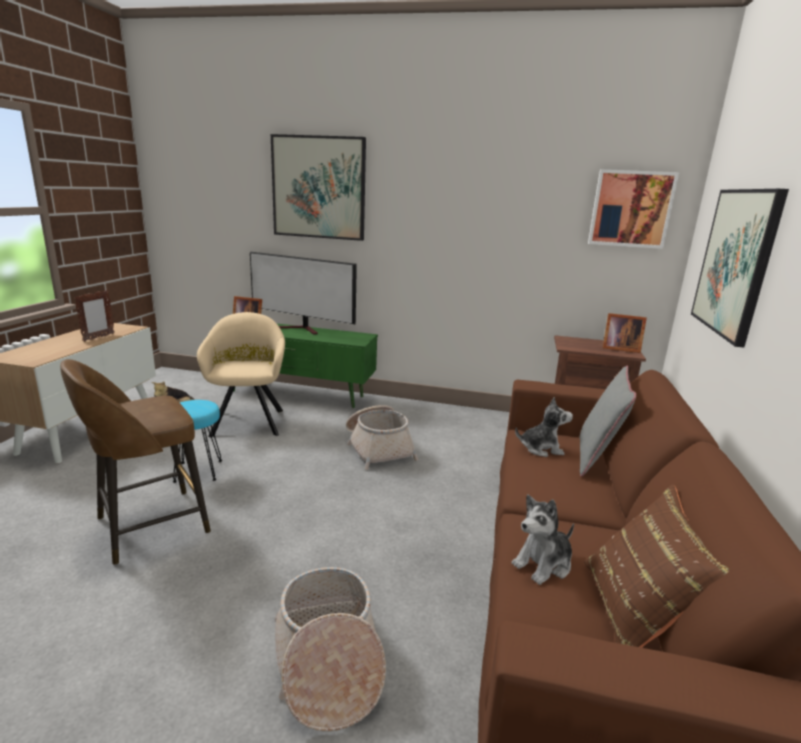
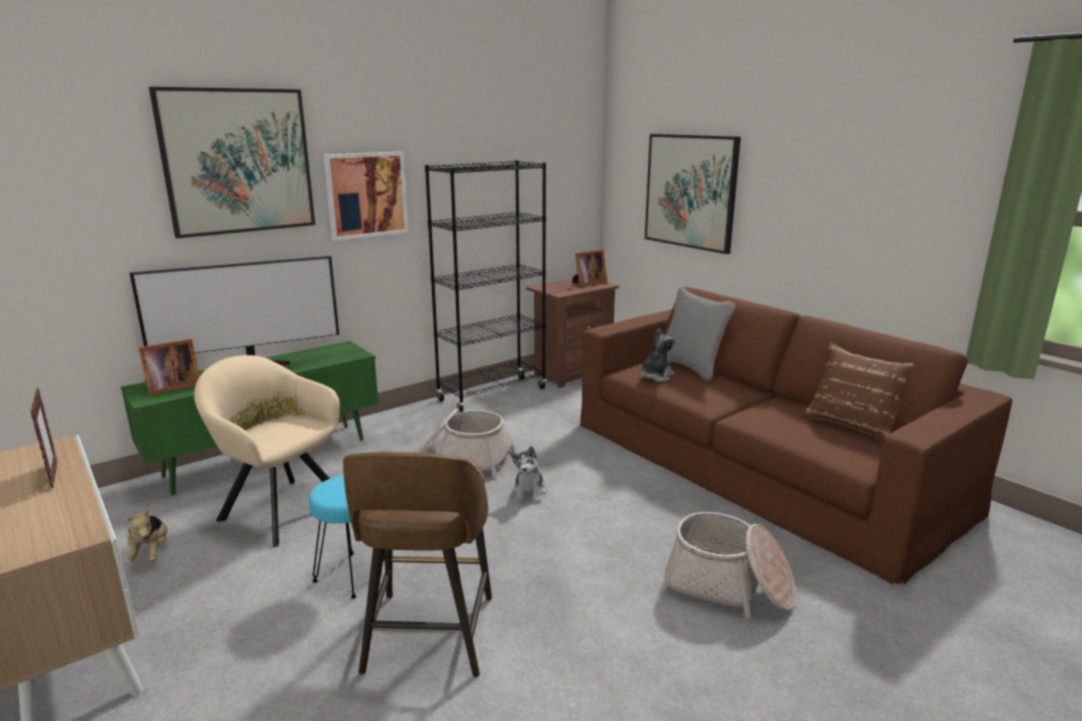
camera: 50 degrees left, 0 degrees up
plush toy [512,495,574,585] -> plush toy moved to [511,446,546,502]
picture [588,169,679,249] -> picture moved to [323,152,408,241]
none -> black bookcase [425,160,547,412]

